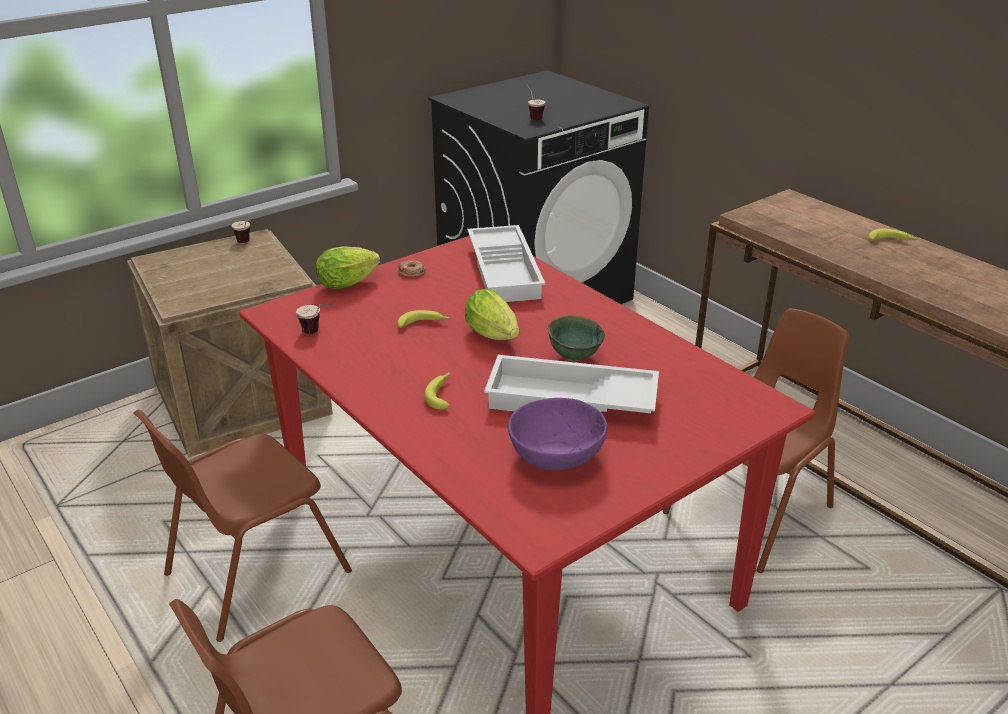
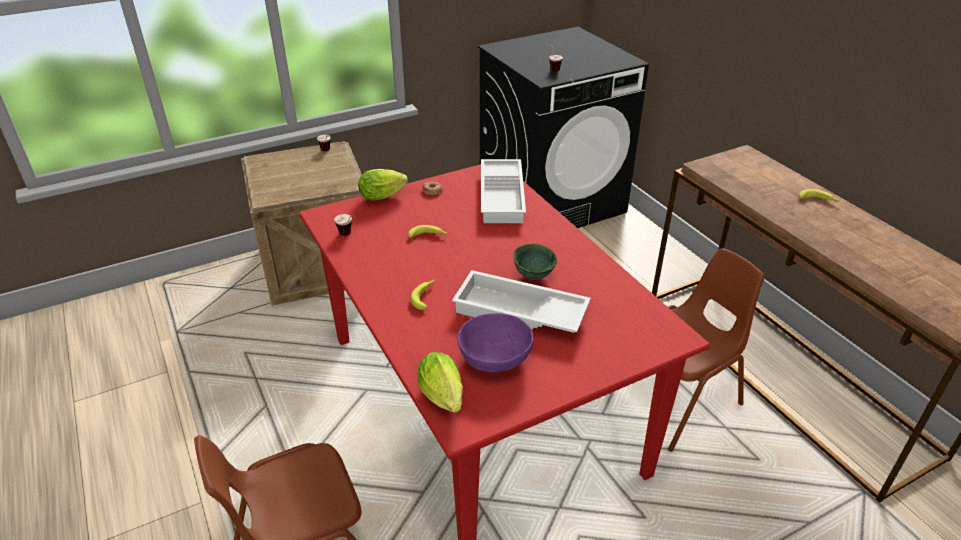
camera: 10 degrees right, 5 degrees up
brown chair [133,410,352,642] -> none
lettuce [465,289,519,340] -> lettuce moved to [417,352,463,413]

